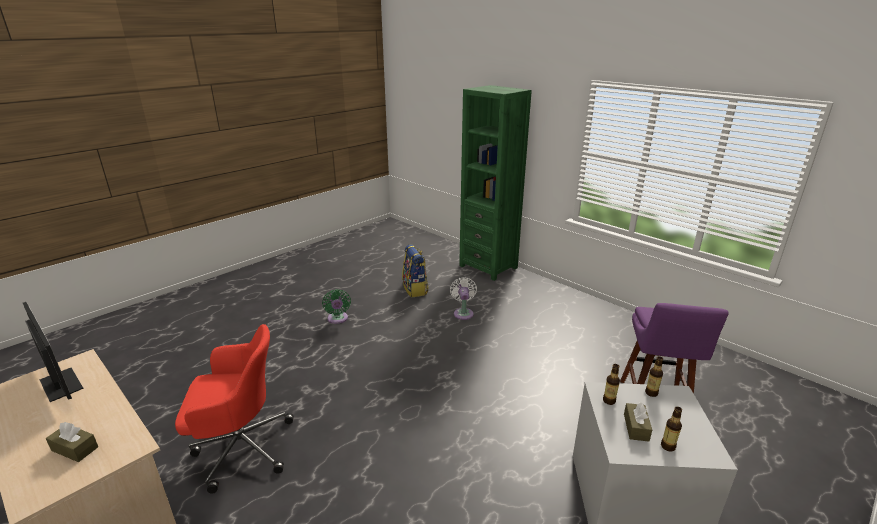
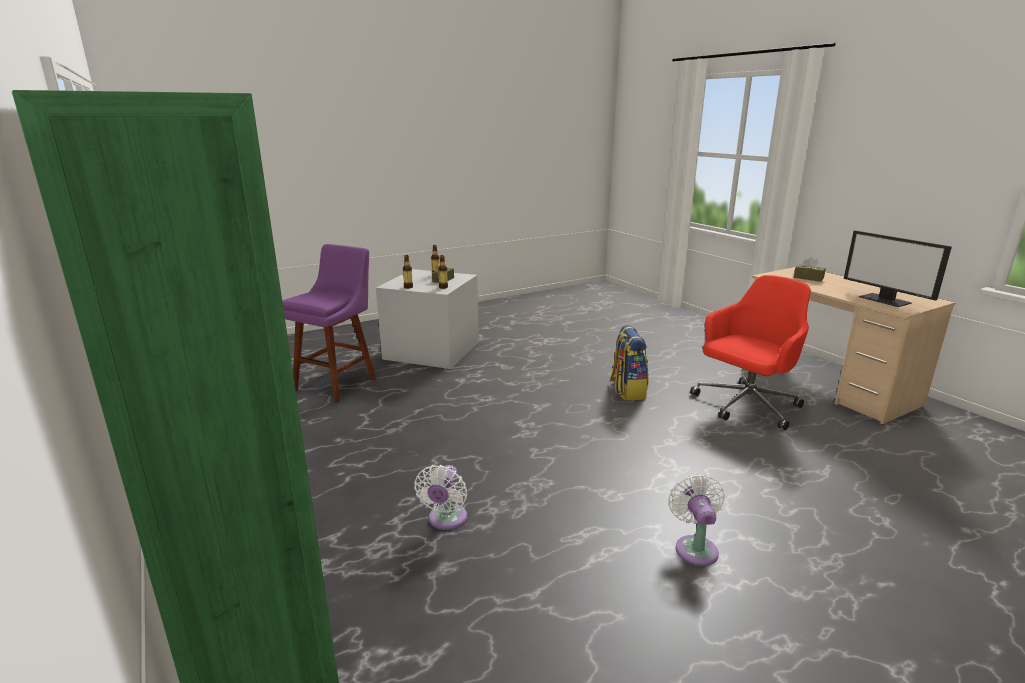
camera: 165 degrees left, 5 degrees down
red office chair [175,324,294,494] -> red office chair turned 135 degrees clockwise [690,275,811,430]
green fan [322,289,351,324] -> white fan [668,474,725,566]
backpack [402,245,429,298] -> backpack moved to [610,325,649,400]

